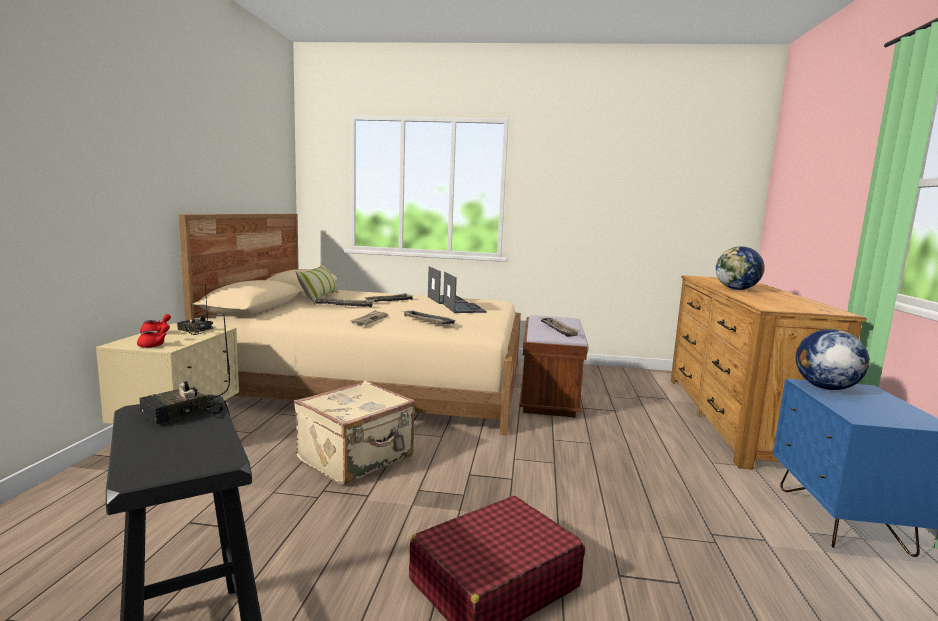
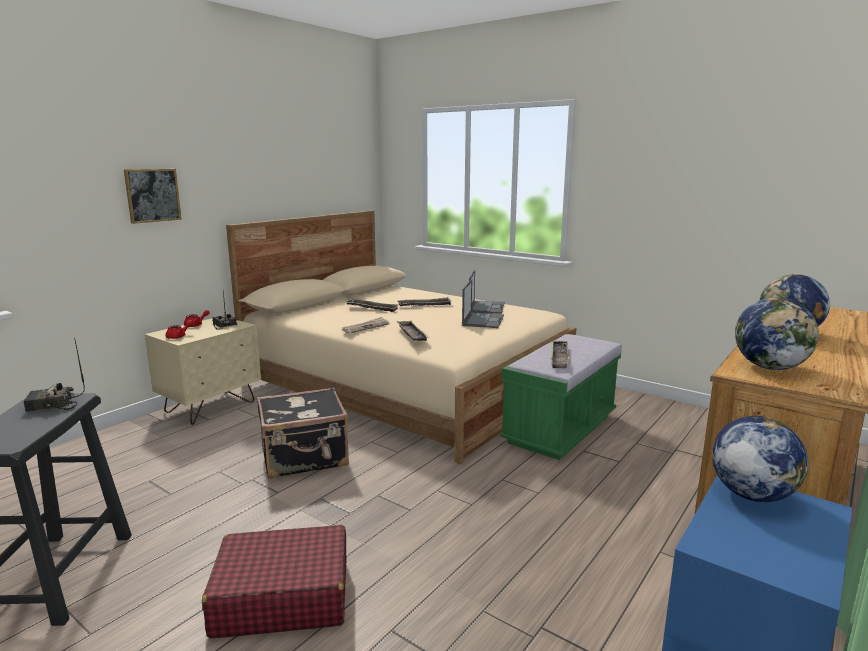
camera: 30 degrees right, 5 degrees up
beige suitcase [294,381,415,485] -> black suitcase [257,387,349,478]
pillow [295,264,338,304] -> none
brown bench [519,316,589,417] -> green bench [500,334,622,460]
none -> picture [124,169,182,224]
none -> globe [735,297,820,370]

